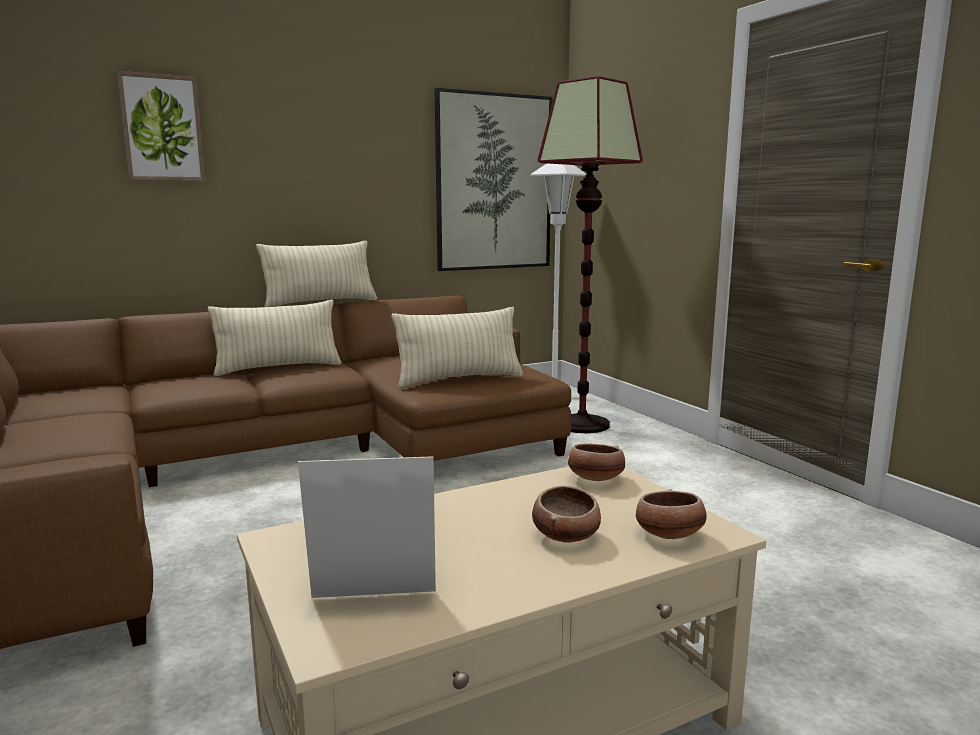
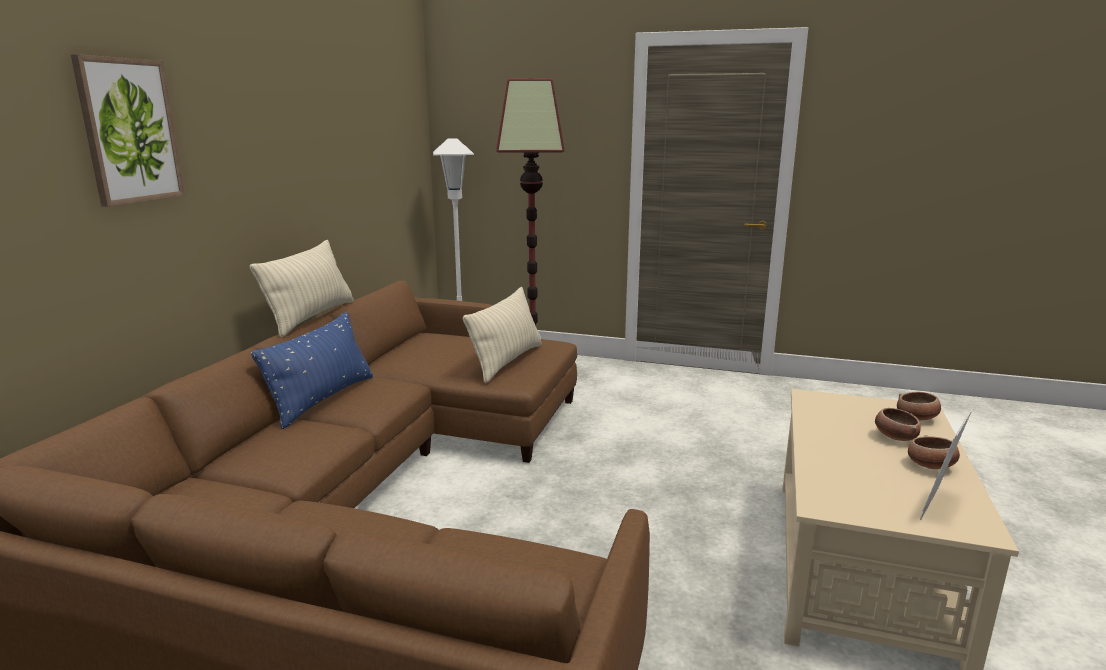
camera: 45 degrees left, 5 degrees up
beige pillow [208,300,342,376] -> blue pillow [251,312,373,429]
picture [435,88,553,271] -> none
bowl [568,443,625,481] -> bowl moved to [908,435,960,469]

